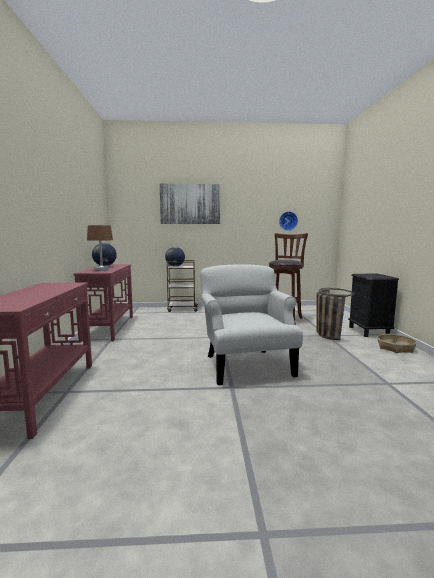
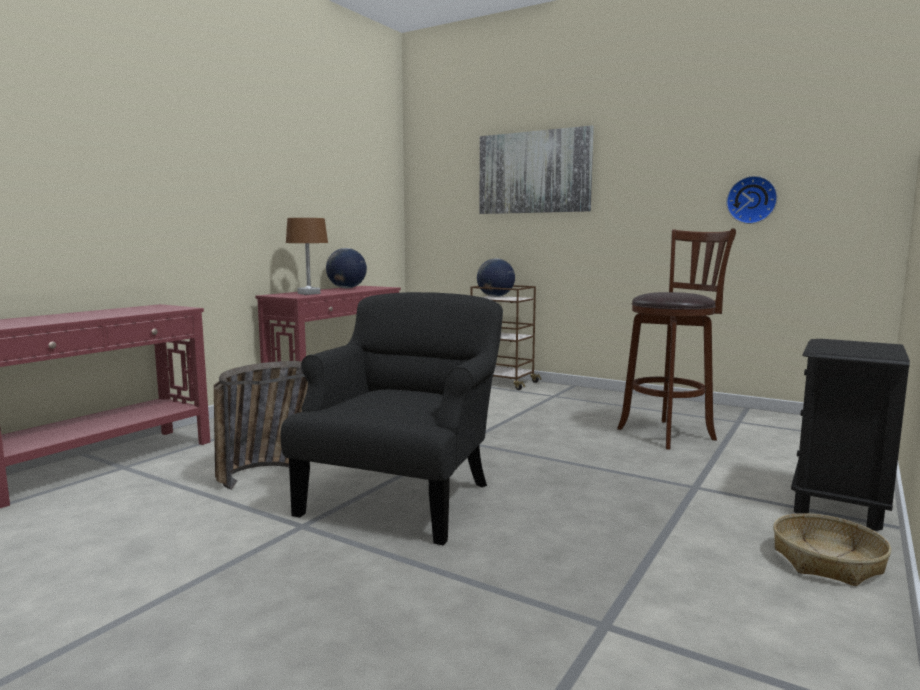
camera: 35 degrees right, 0 degrees up
white armchair [200,264,303,385] -> black armchair [281,292,503,545]
basket [316,288,355,340] -> basket moved to [214,361,308,490]

